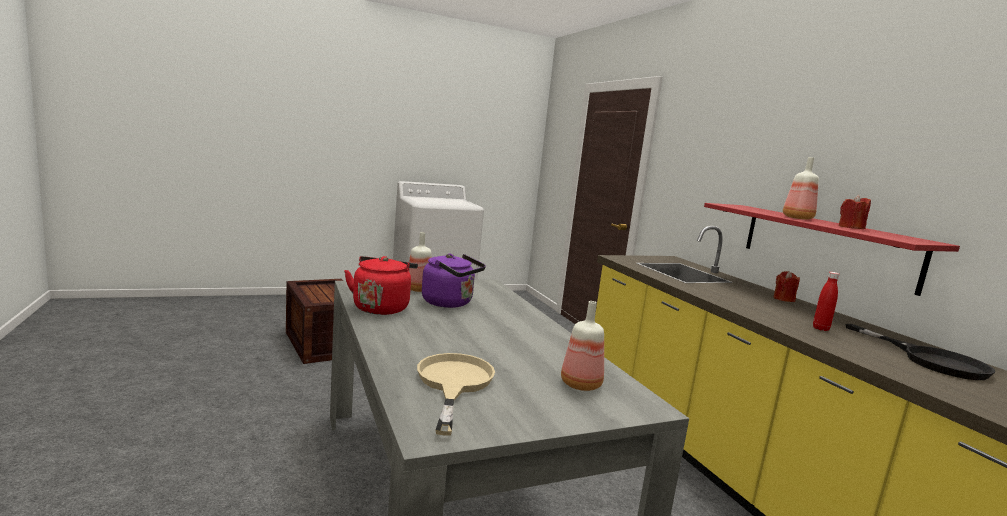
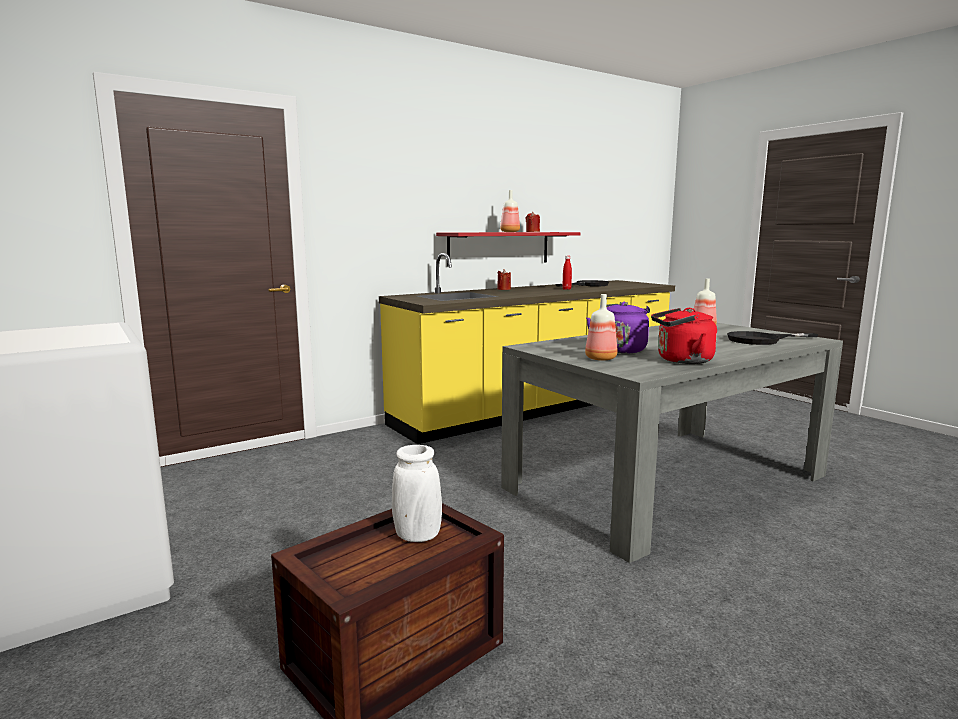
camera: 100 degrees left, 0 degrees up
beige frying pan [417,353,495,436] -> black frying pan [727,331,819,345]
none -> white vase [392,445,442,542]

